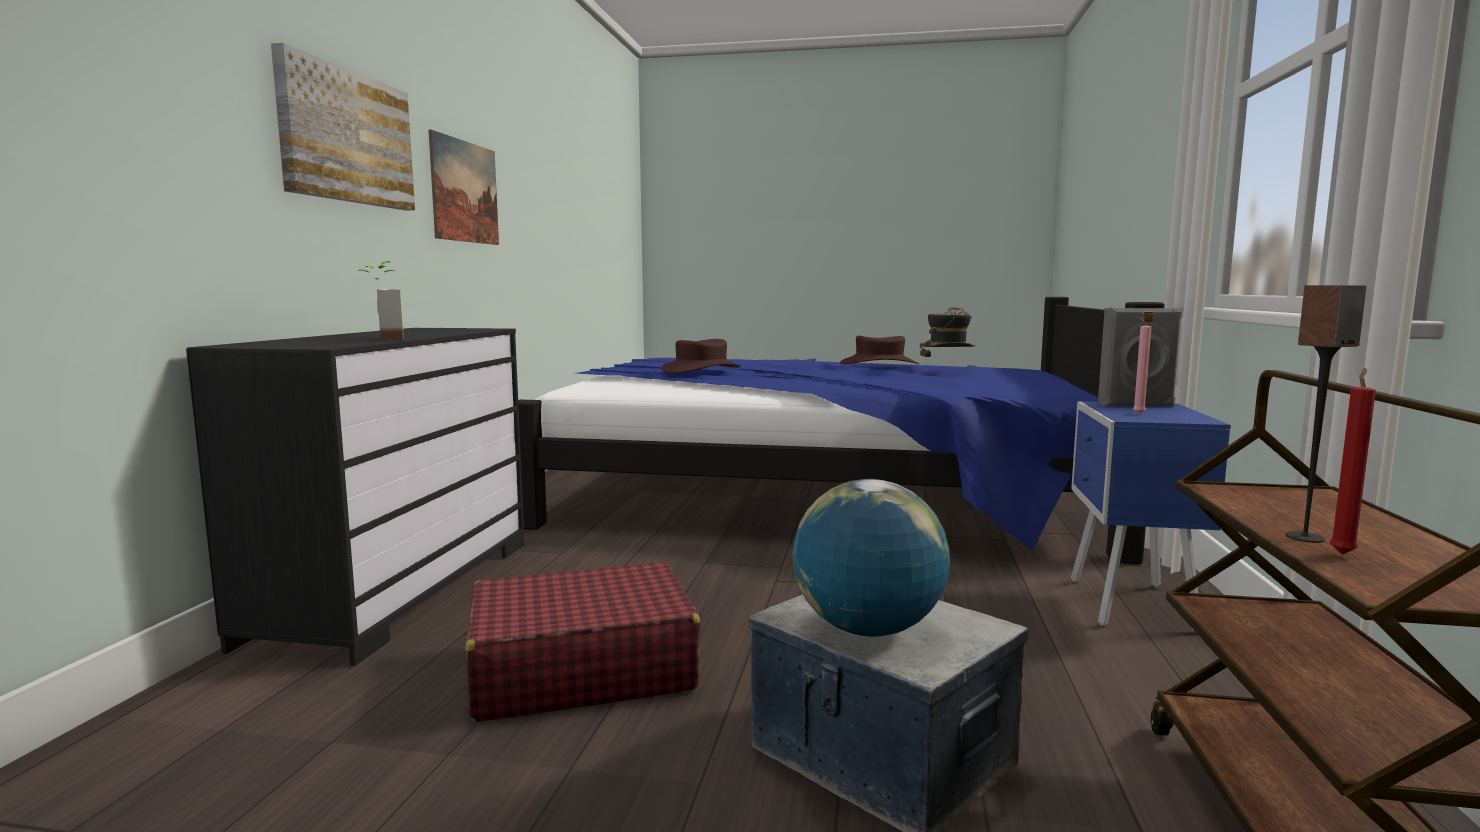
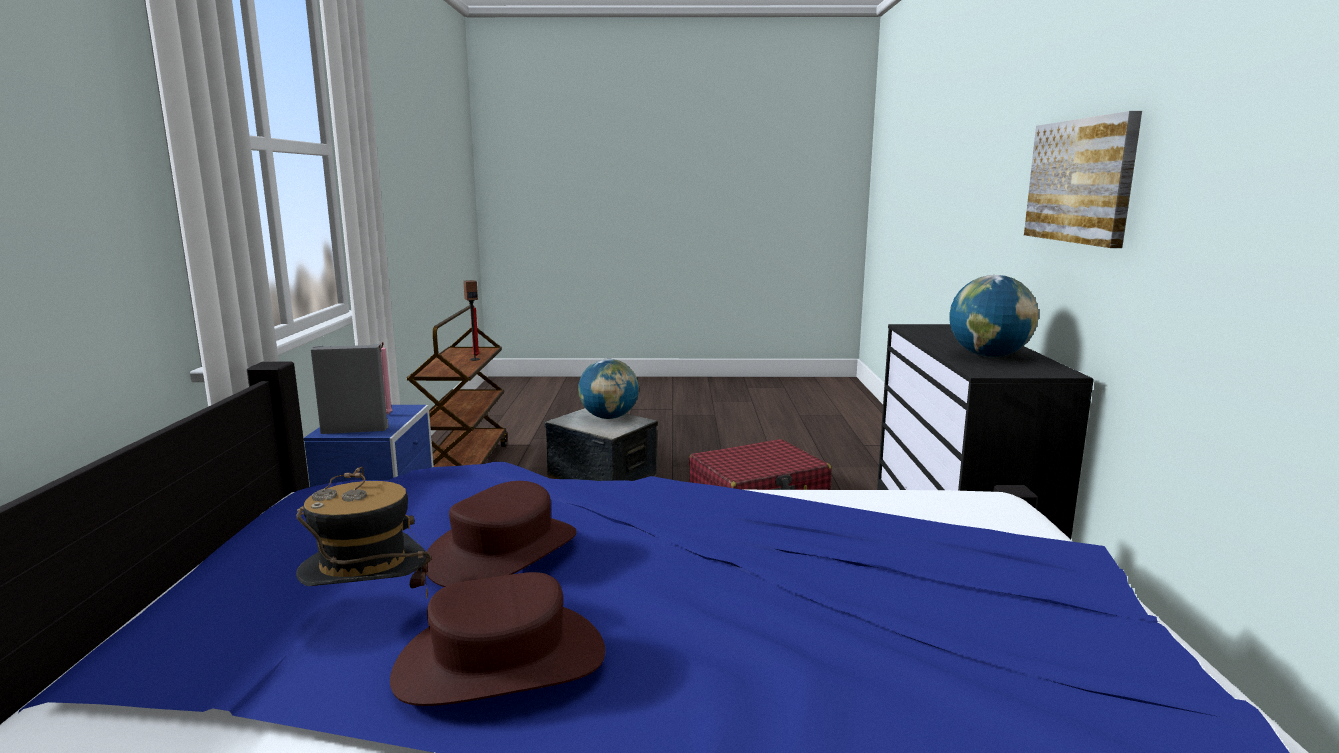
camera: 170 degrees right, 5 degrees up
potted plant [357,261,404,340] -> none
picture [428,130,499,245] -> none
brown hat [662,339,740,373] -> brown hat moved to [426,481,577,587]
none -> globe [949,275,1039,357]

